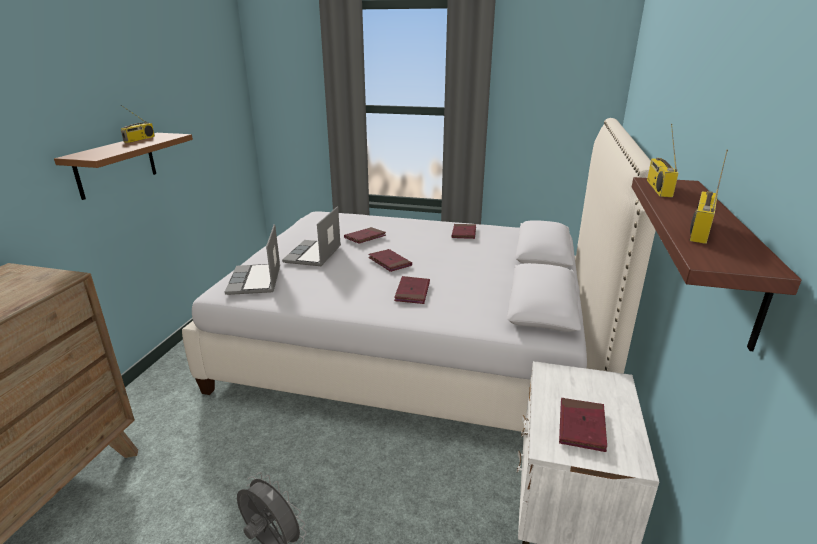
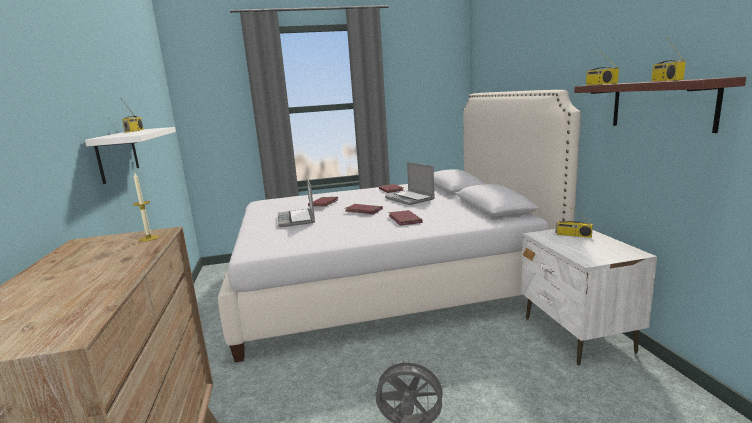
camera: 25 degrees left, 10 degrees down
brown shelf [54,133,193,200] -> white shelf [85,127,176,184]
laptop [225,224,280,295] -> laptop moved to [385,162,435,205]
red book [559,398,607,452] -> none
none -> candle [133,173,159,242]
none -> radio [555,204,593,238]

